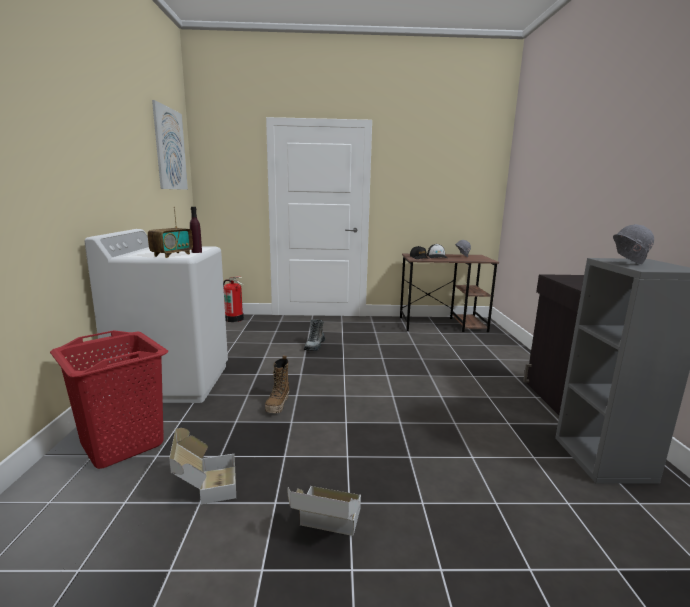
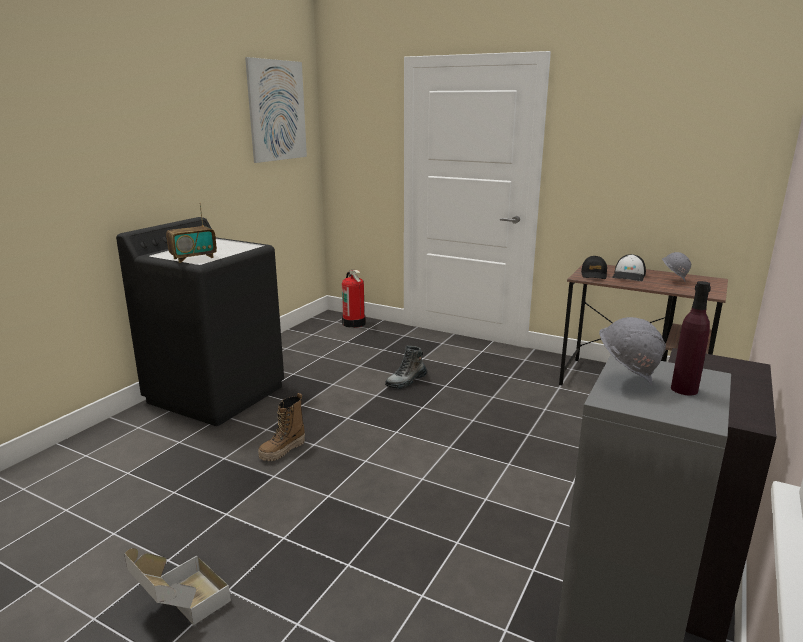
camera: 30 degrees right, 5 degrees up
red laundry basket [50,330,168,469] -> none
white washing machine [84,229,228,403] -> black washing machine [116,217,284,426]
cardboard box [169,428,236,505] -> none
purple bottle [190,207,202,253] -> purple bottle moved to [671,281,711,395]

